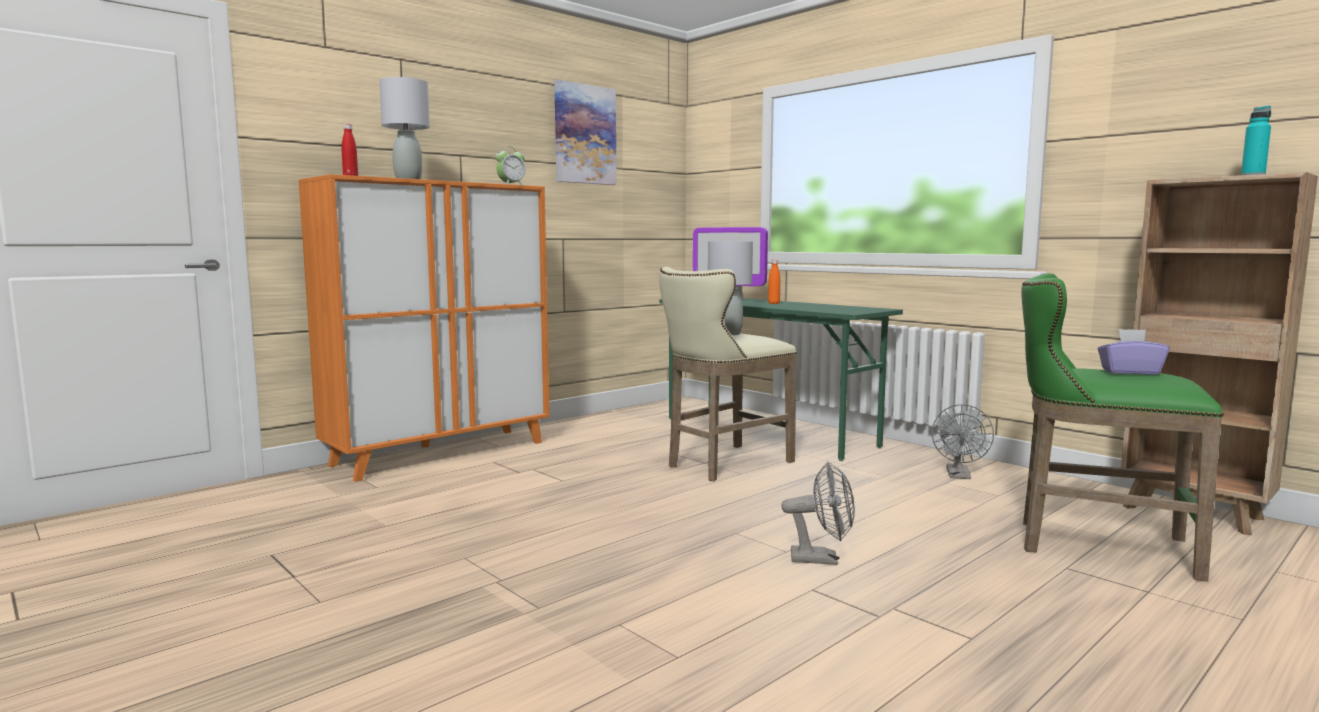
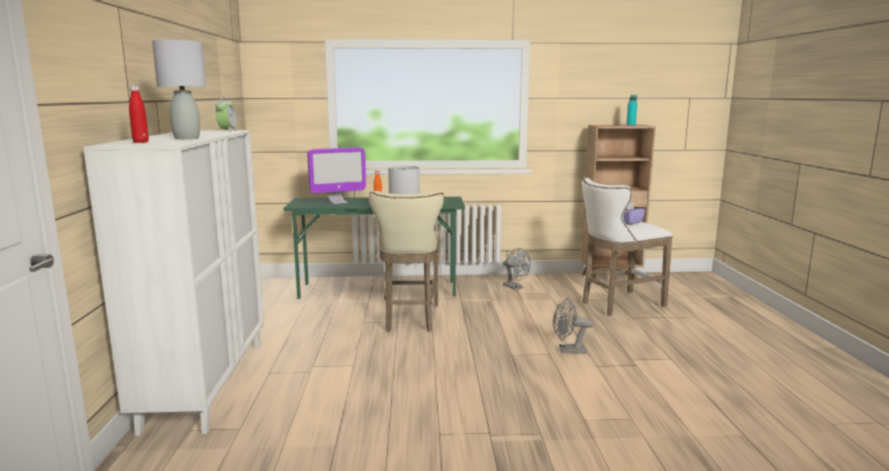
camera: 50 degrees left, 5 degrees up
orange cabinet [299,174,550,482] -> white cabinet [84,130,265,436]
picture [554,80,617,185] -> none
grey fan [781,462,855,565] -> grey fan turned 135 degrees counterclockwise [553,298,593,354]
green stool [1021,273,1224,582] -> white stool [582,178,673,316]

